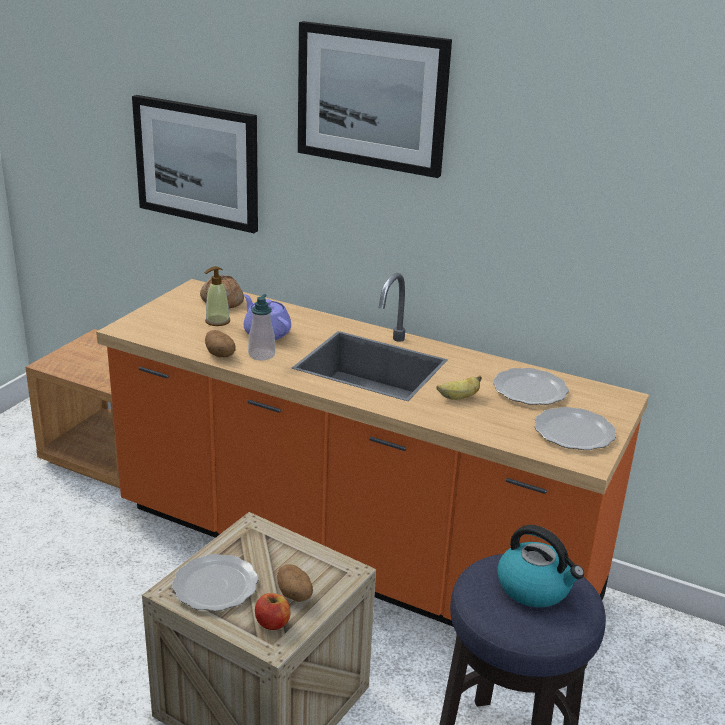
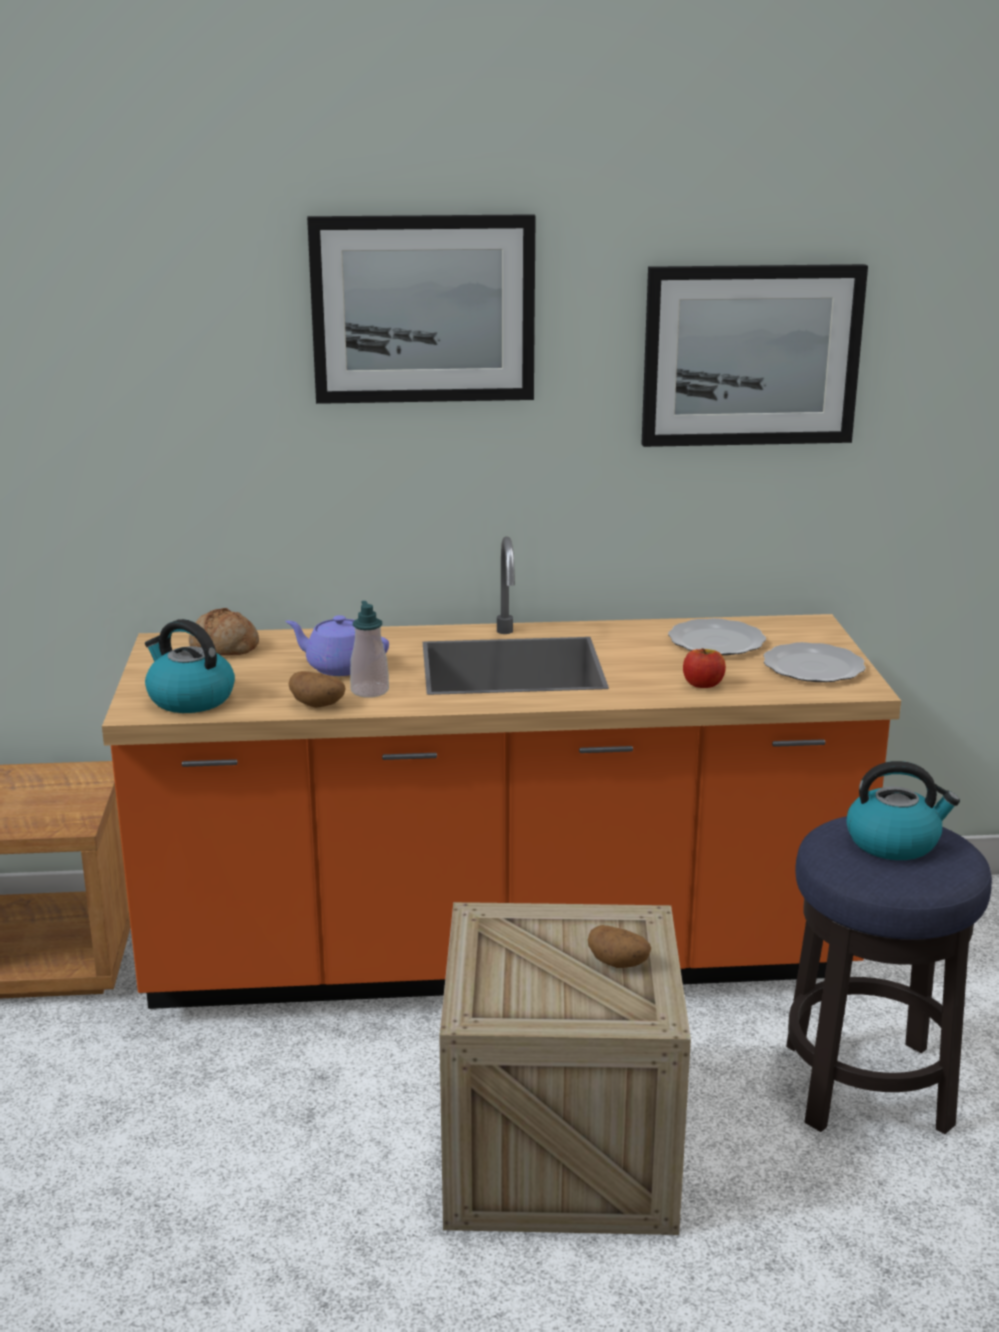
camera: 30 degrees left, 5 degrees down
picture [132,95,258,233] -> picture moved to [642,264,868,447]
plate [172,554,259,611] -> none
soap dispenser [204,266,230,326] -> none
apple [255,593,291,630] -> apple moved to [683,648,726,688]
banana [436,375,482,400] -> none
none -> kettle [145,619,235,713]

